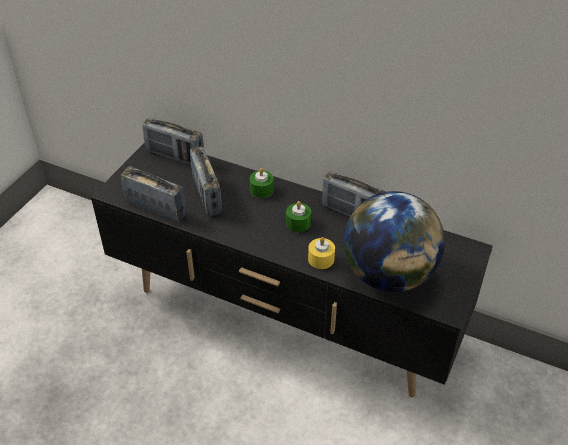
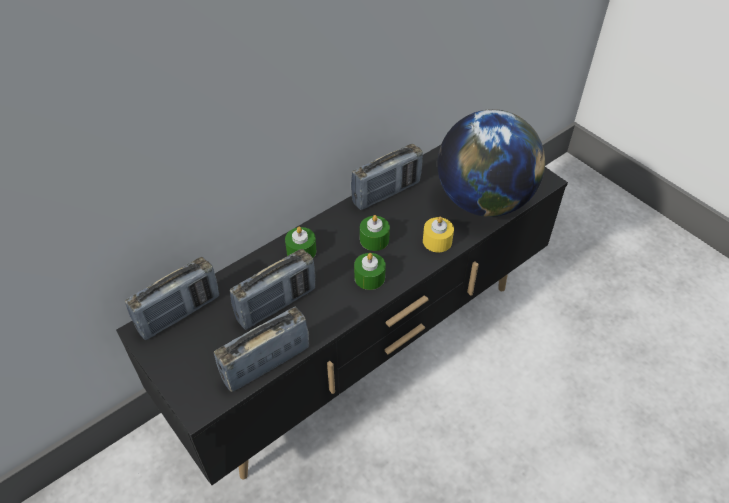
camera: 65 degrees left, 5 degrees up
radio [190,147,222,216] -> radio turned 45 degrees counterclockwise [230,249,315,330]
none -> green candle [354,253,386,290]

